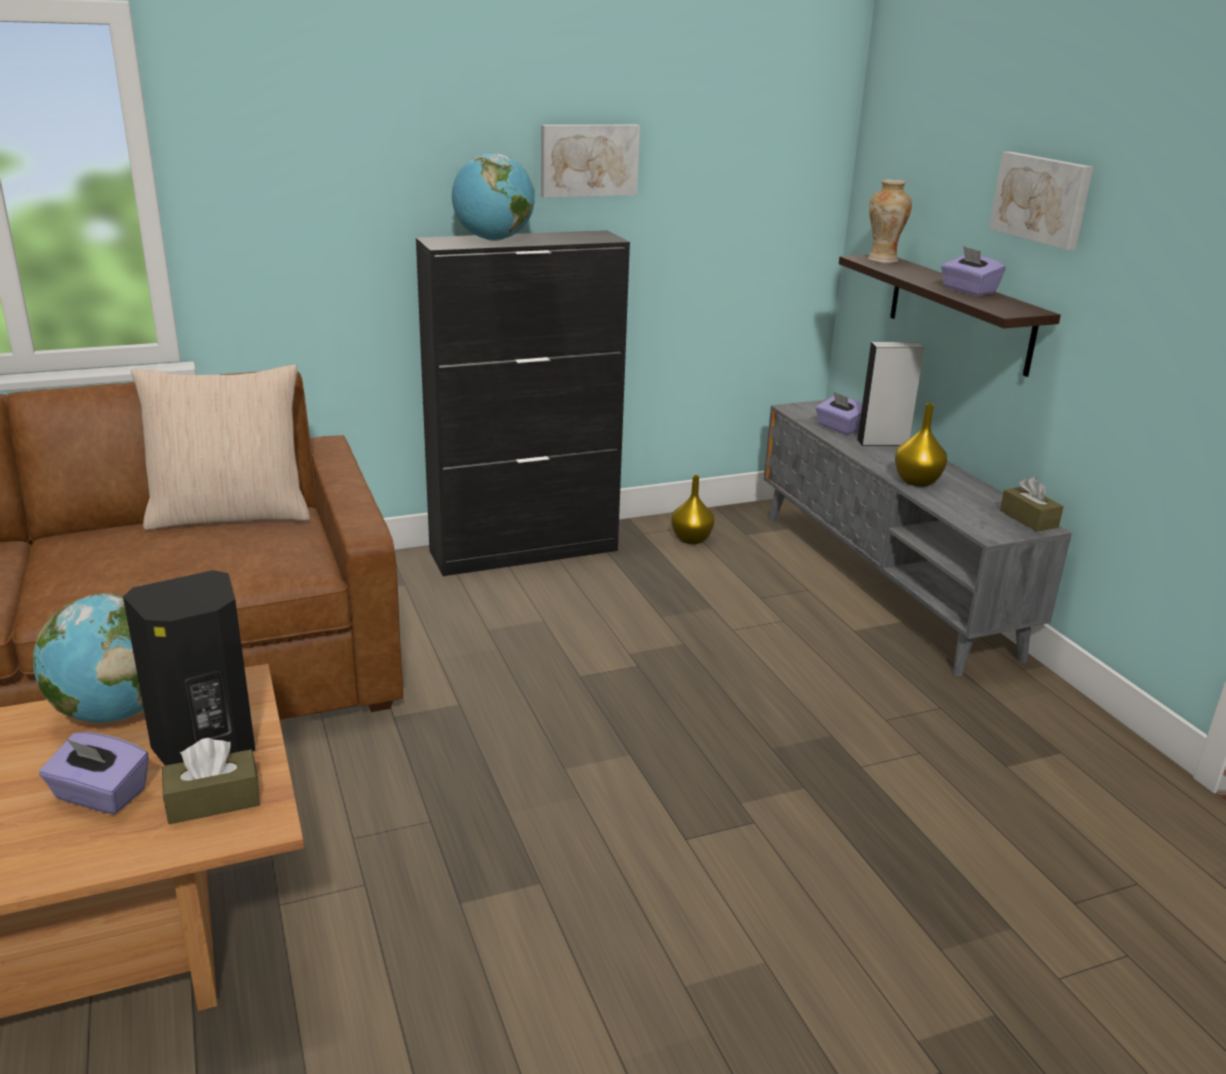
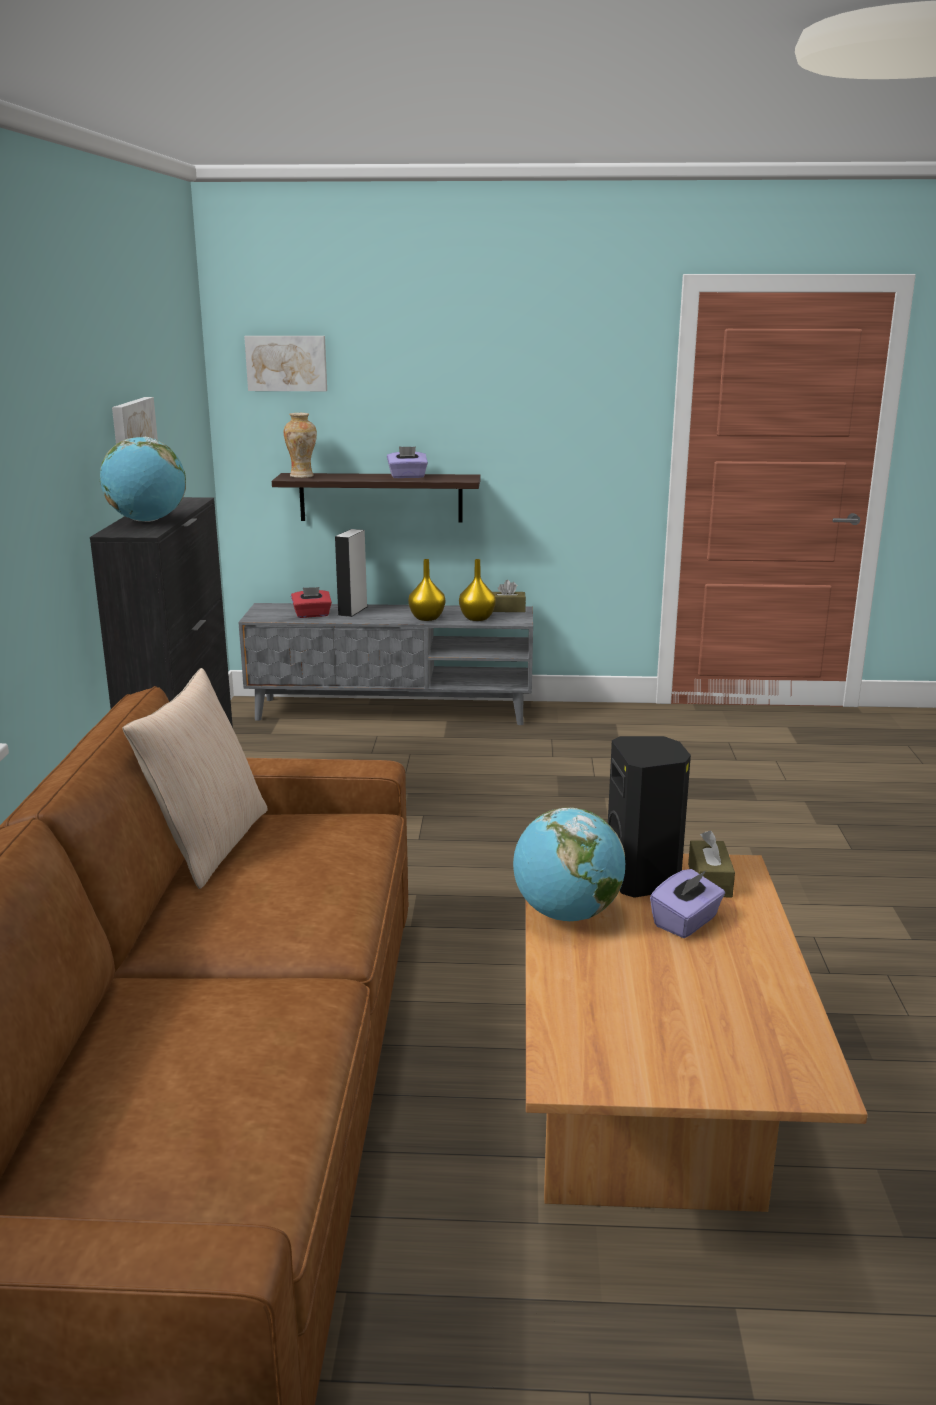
camera: 65 degrees left, 5 degrees down
yellow vase [672,475,714,544] -> yellow vase moved to [459,559,496,621]
purple tissue box [815,391,862,435] -> red tissue box [291,587,332,618]
picture [989,152,1093,250] -> picture moved to [244,336,327,391]

